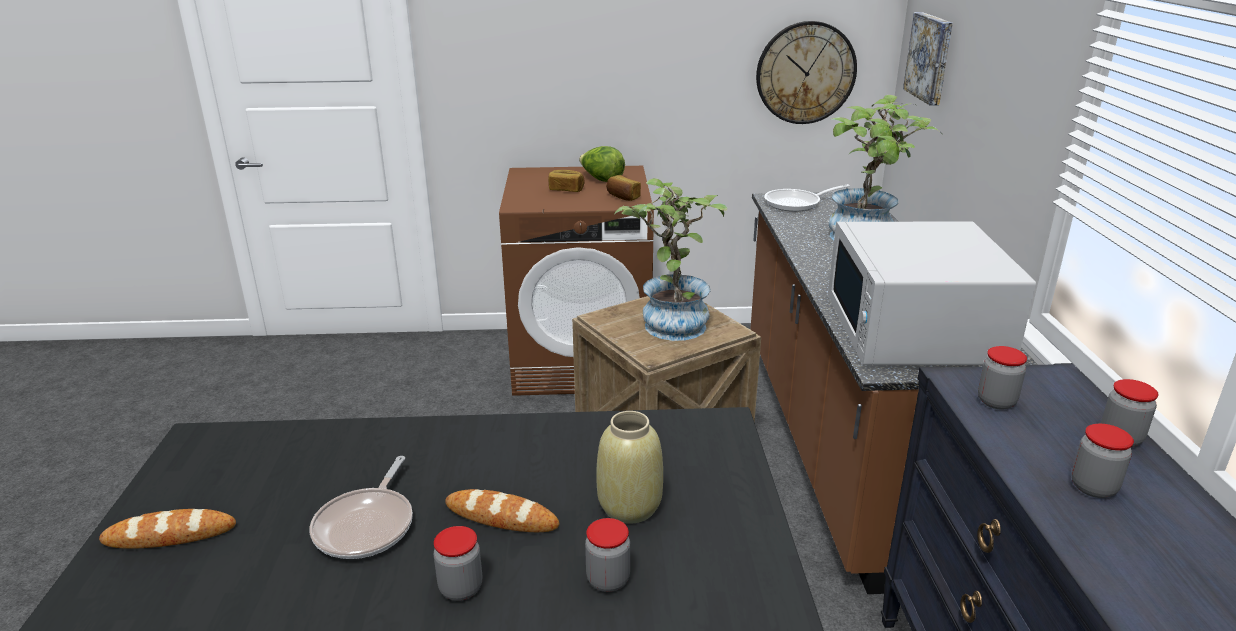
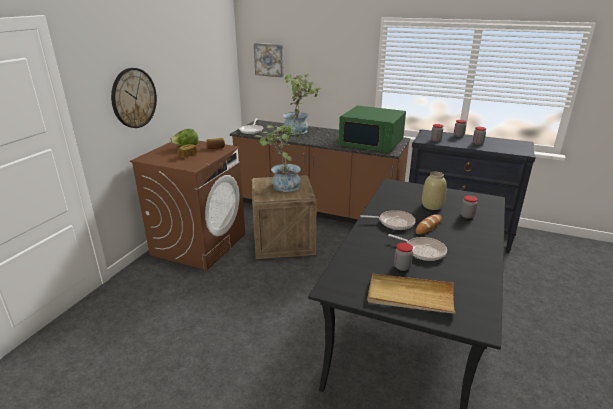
camera: 65 degrees left, 0 degrees up
bread [99,509,236,549] -> beige tray [367,274,456,314]
jar [434,526,482,601] -> jar moved to [394,243,413,271]
wall clock [756,21,857,124] -> wall clock moved to [111,68,157,128]
white microwave [828,222,1036,365] -> green microwave [339,106,406,153]
none -> frying pan [360,210,416,230]

